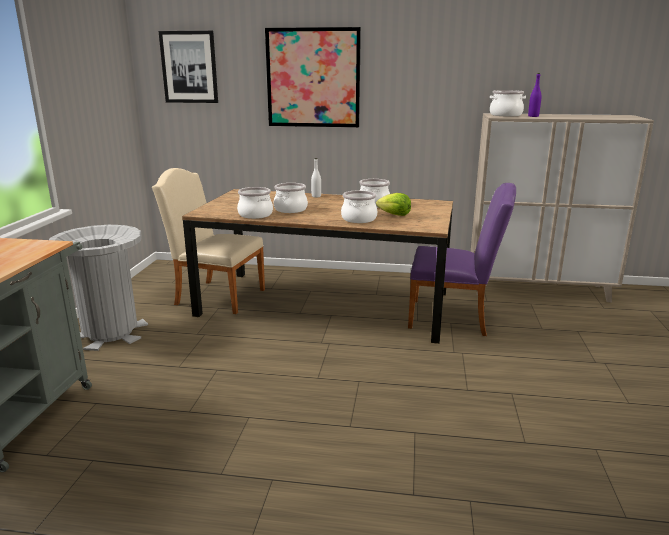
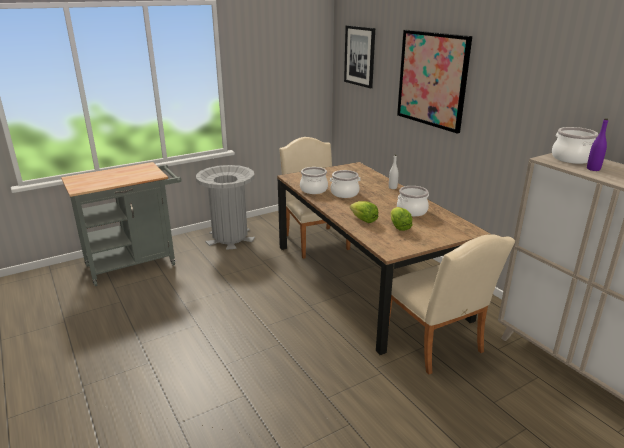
camera: 50 degrees right, 5 degrees up
cooking pot [341,190,377,223] -> lettuce [350,201,378,223]
purple chair [408,183,516,336] -> beige chair [389,234,515,374]

